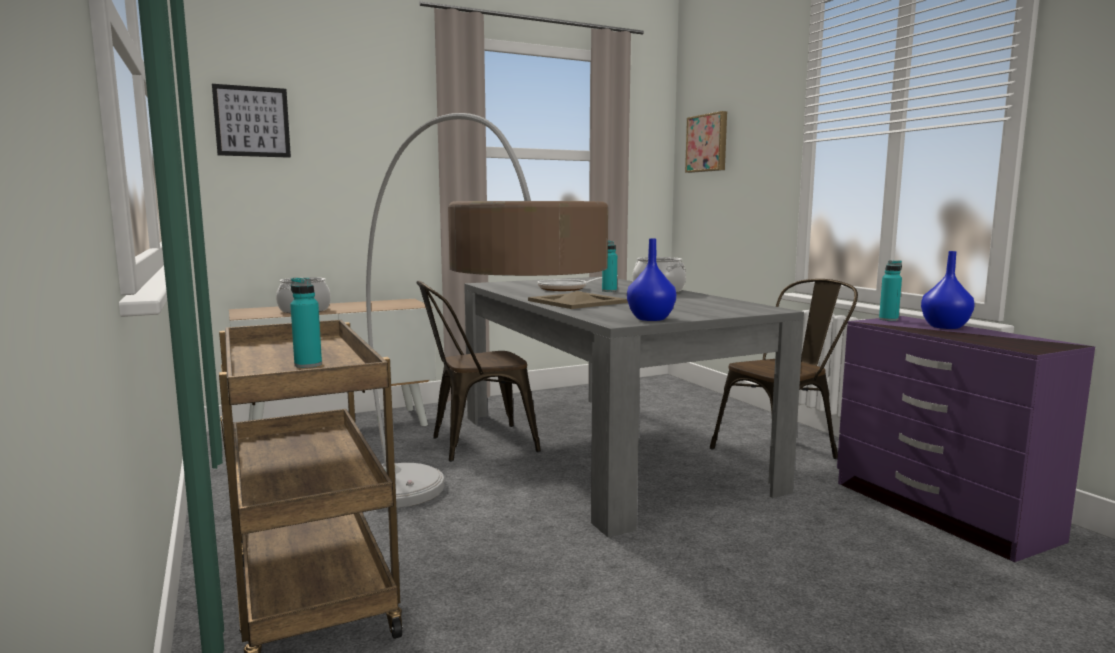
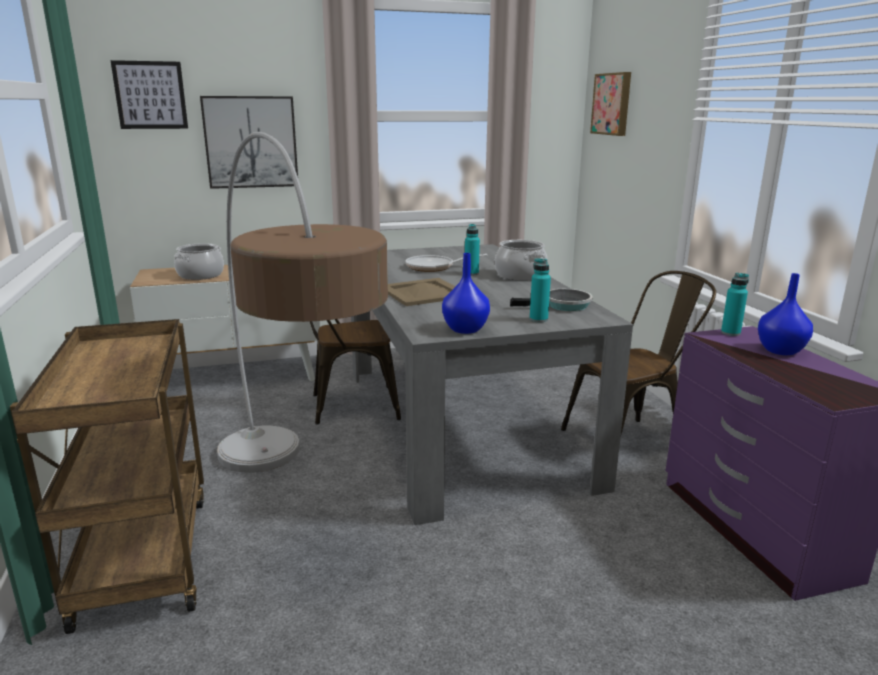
camera: 10 degrees right, 10 degrees up
turquoise bottle [290,278,322,368] -> turquoise bottle moved to [530,258,551,322]
none -> picture [200,96,298,189]
none -> frying pan [510,289,593,311]

